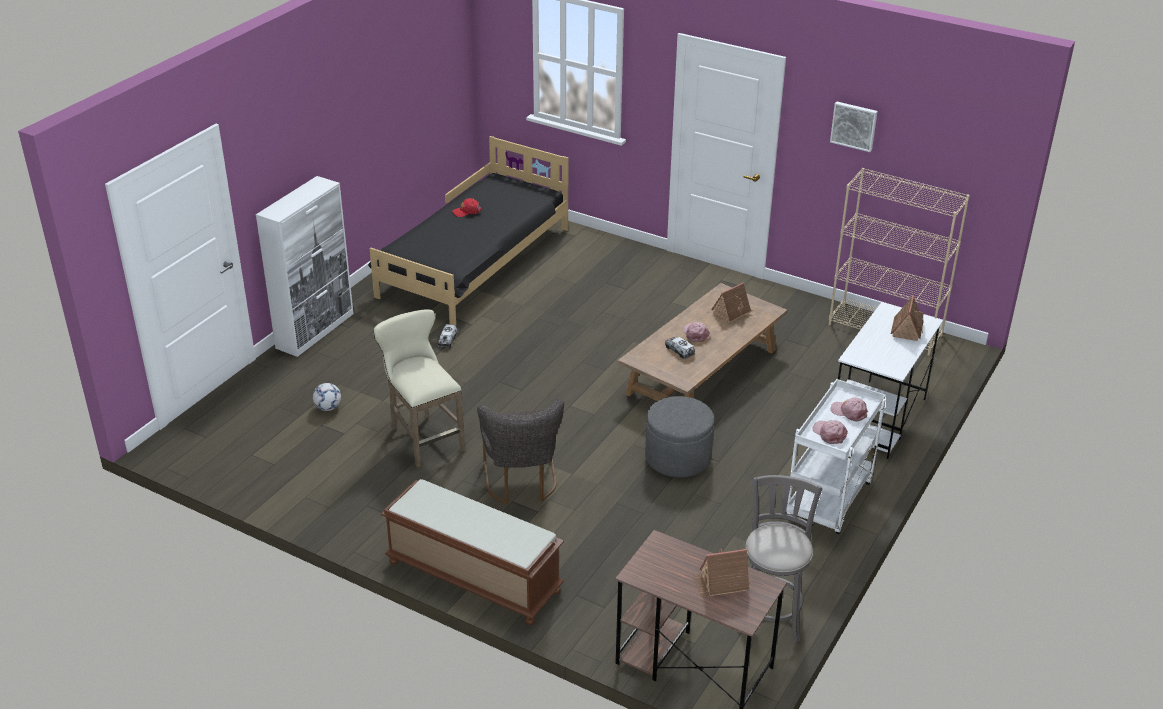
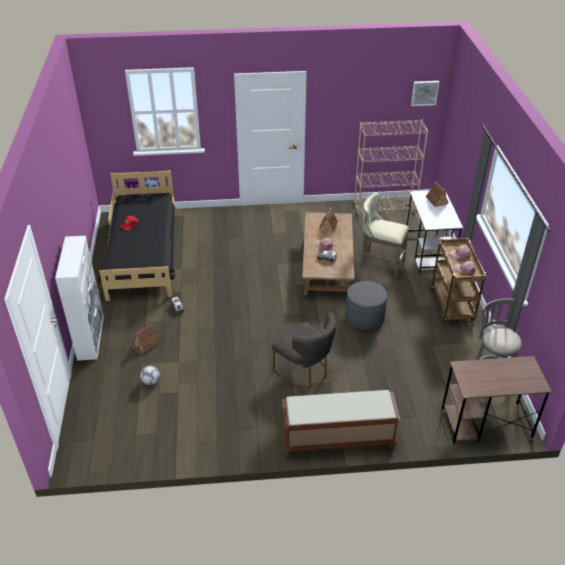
camera: 35 degrees left, 5 degrees up
beige stool [373,309,465,467] -> beige stool moved to [360,193,409,277]
toy house [693,549,749,598] -> toy house moved to [131,324,160,355]
white cart [786,379,886,534] -> brown cart [431,238,486,322]
picture [830,102,878,152] -> picture moved to [411,81,439,106]

